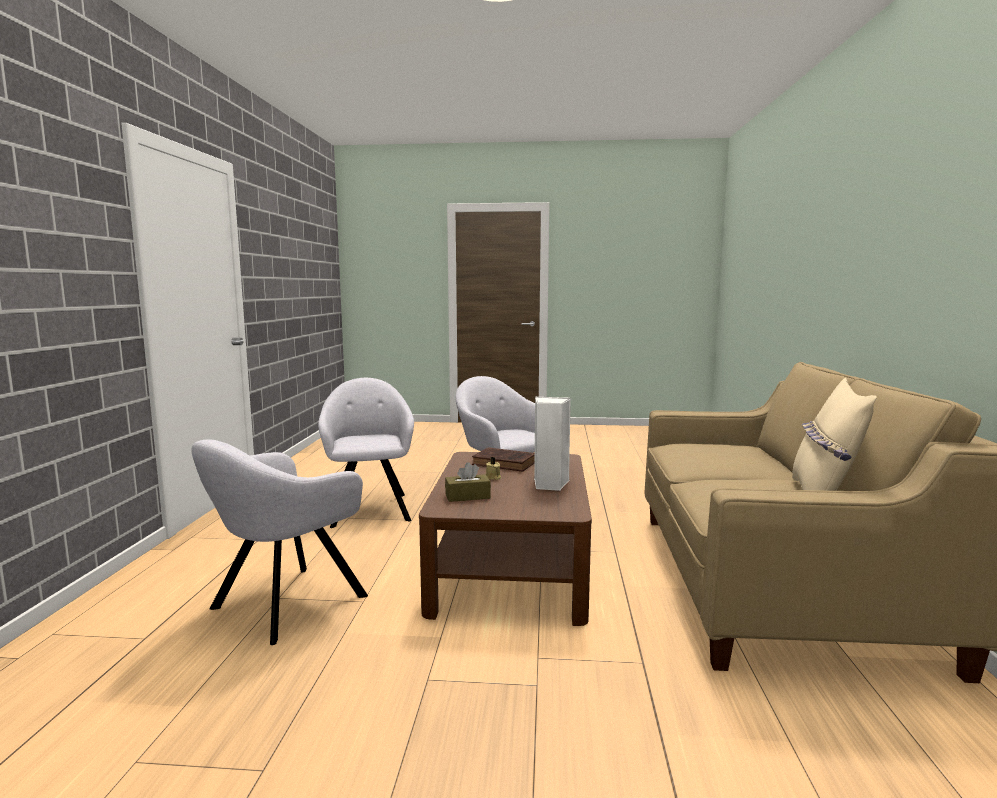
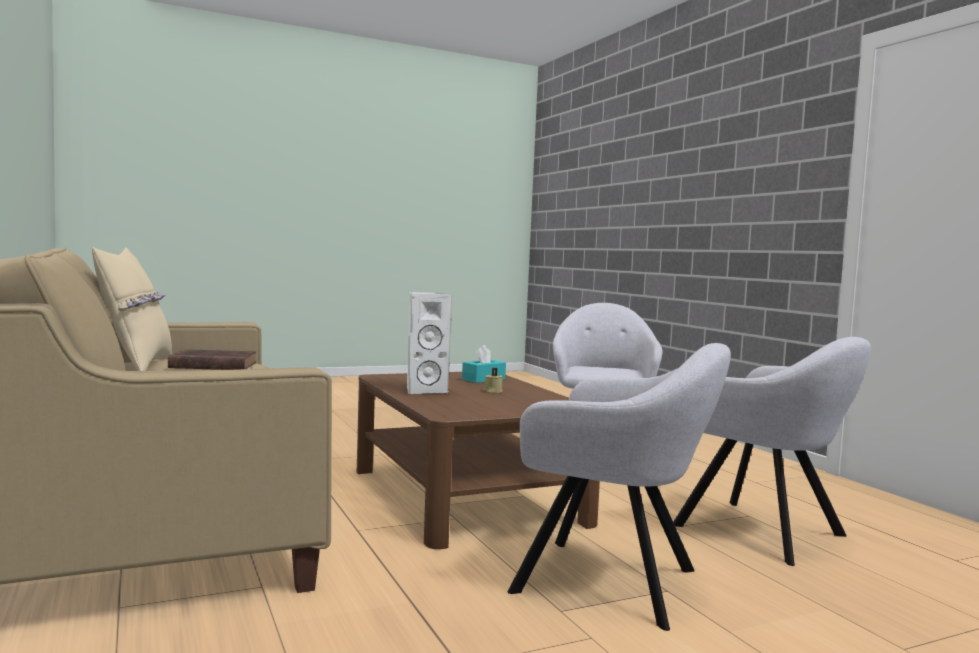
camera: 150 degrees right, 5 degrees down
brown tissue box [445,462,491,502] -> turquoise tissue box [462,345,506,383]
brown book [472,447,535,472] -> brown book moved to [168,349,256,370]

